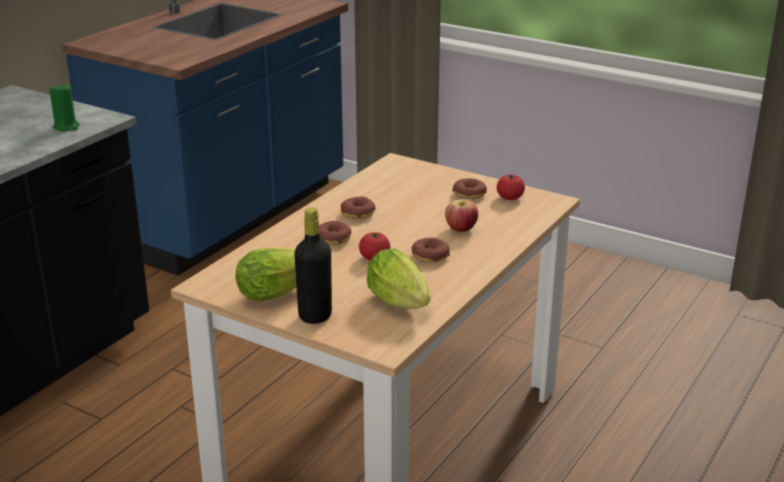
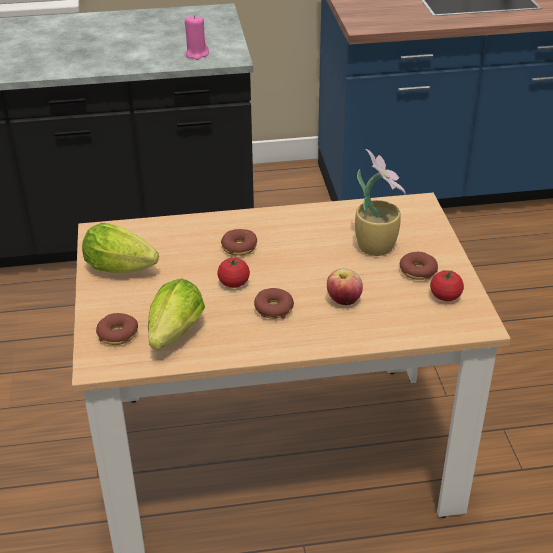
camera: 50 degrees right, 10 degrees up
green candle [50,83,80,132] -> pink candle [185,15,209,60]
black bottle [294,208,332,324] -> none
donut [341,196,376,219] -> donut moved to [96,313,138,345]
none -> potted plant [355,149,406,256]

